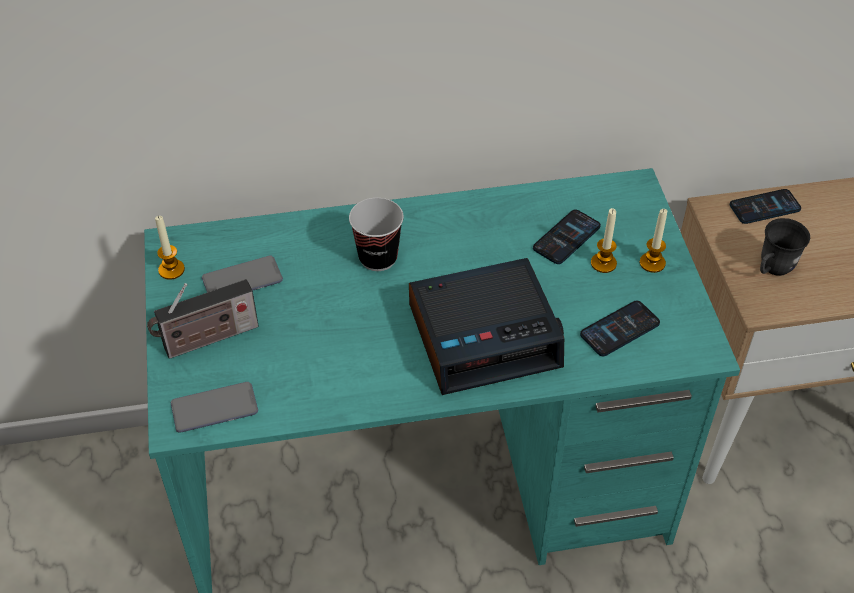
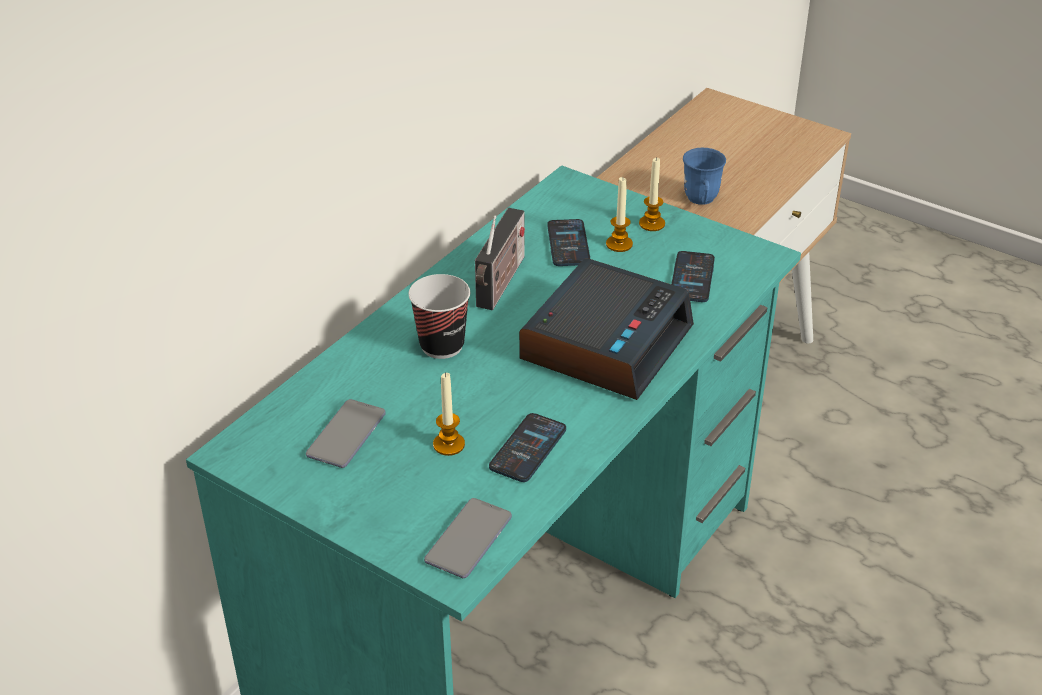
camera: 45 degrees left, 10 degrees down
radio [147,279,259,359] -> radio moved to [475,208,525,310]
candle [155,216,185,280] -> candle moved to [433,372,465,456]
phone [730,189,801,224] -> phone moved to [489,413,566,482]
grey mug [760,218,810,276] -> blue mug [683,148,726,205]

